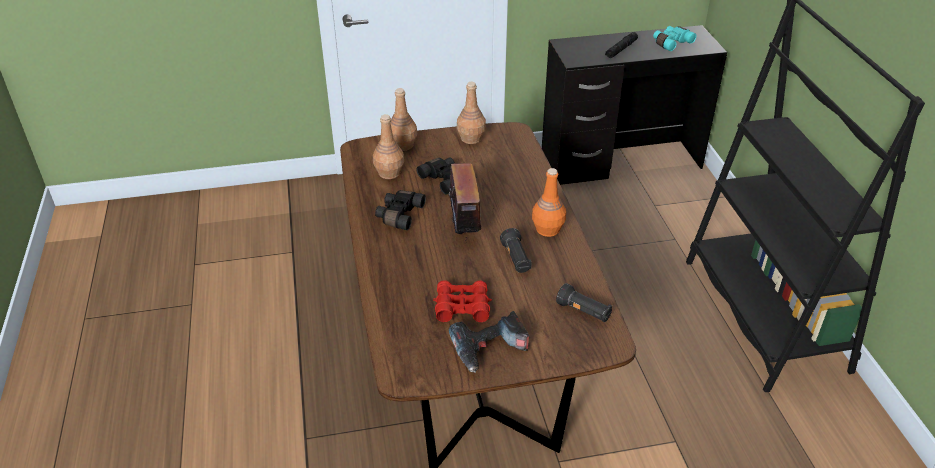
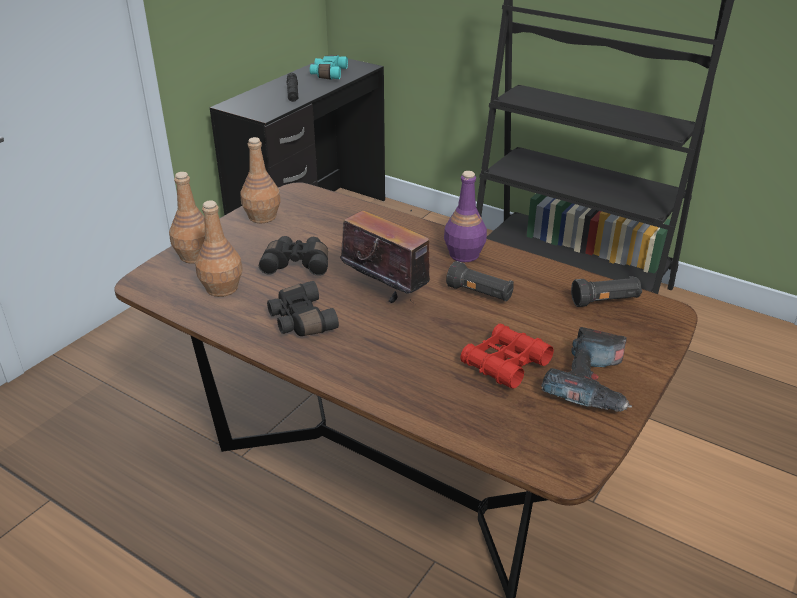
camera: 45 degrees left, 5 degrees down
orange bottle [532,168,566,237] -> purple bottle [444,171,487,262]

